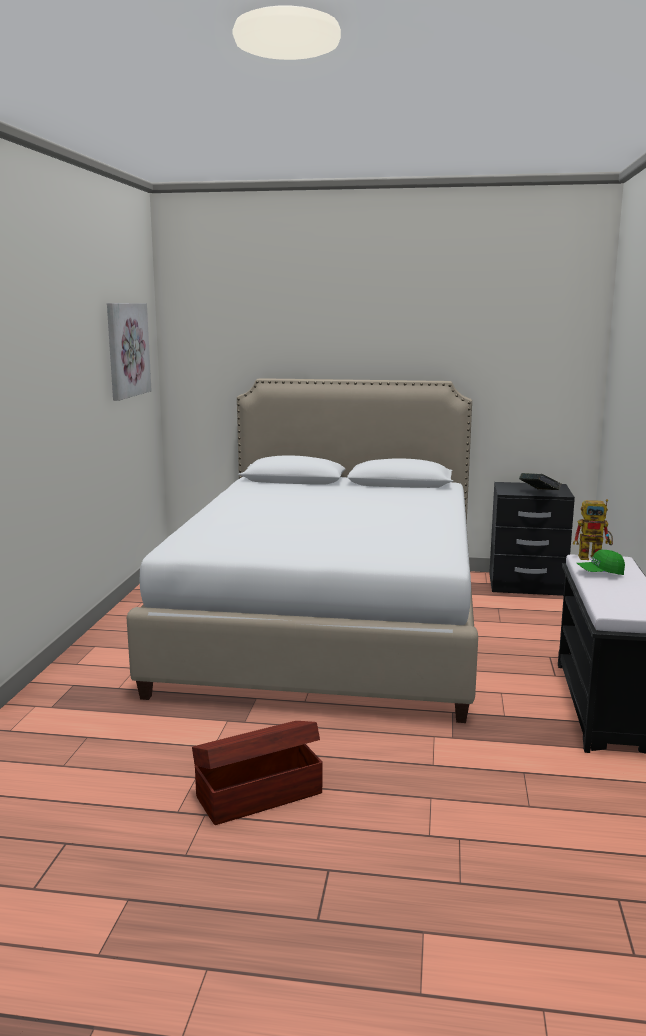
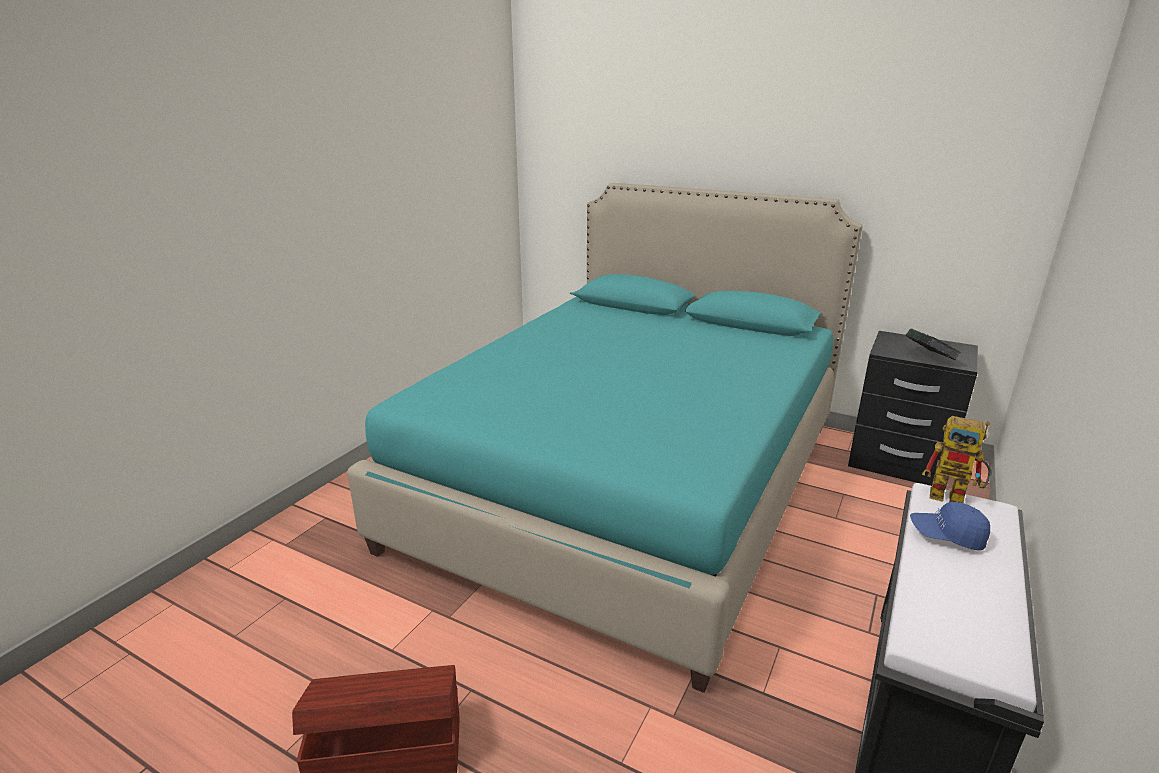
camera: 20 degrees right, 10 degrees up
picture [107,303,152,401] -> none
white bed [127,378,478,723] -> turquoise bed [347,183,863,693]
green cap [577,550,625,575] -> blue cap [910,502,990,550]

